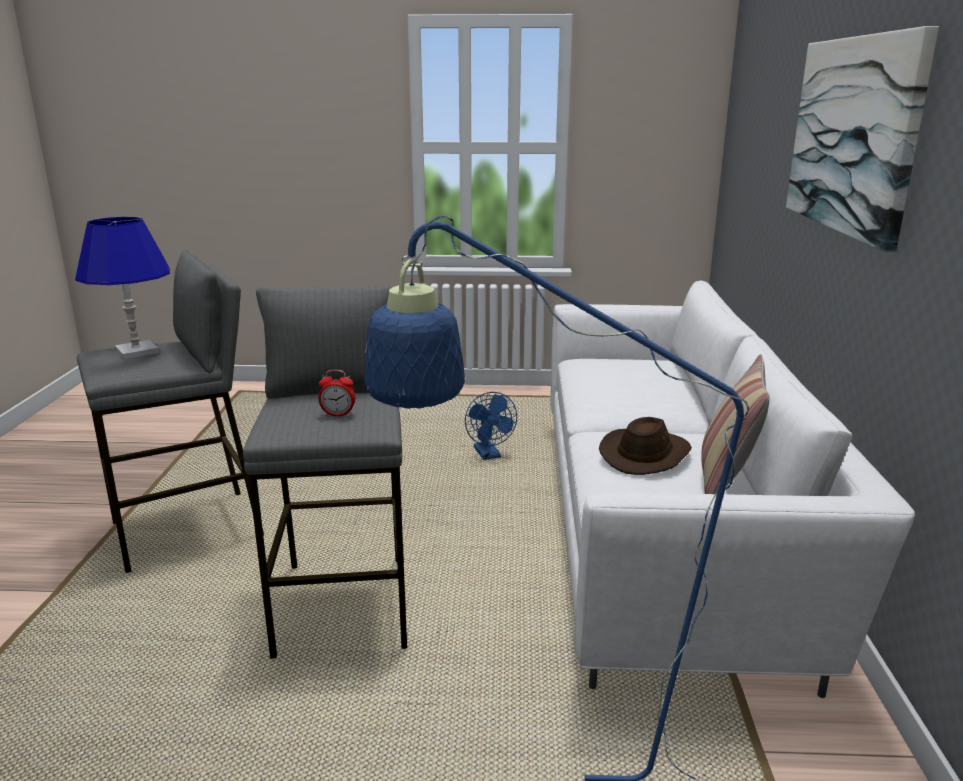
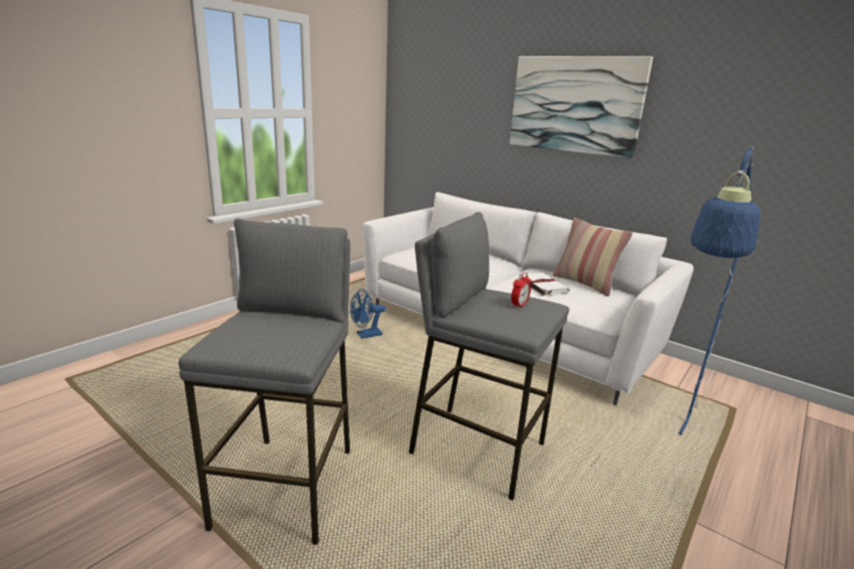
camera: 55 degrees left, 0 degrees up
blue table lamp [75,217,170,359] -> none
blue fan [465,392,517,460] -> blue fan turned 135 degrees clockwise [350,289,386,339]
brown hat [599,417,692,475] -> white book [519,273,570,296]

